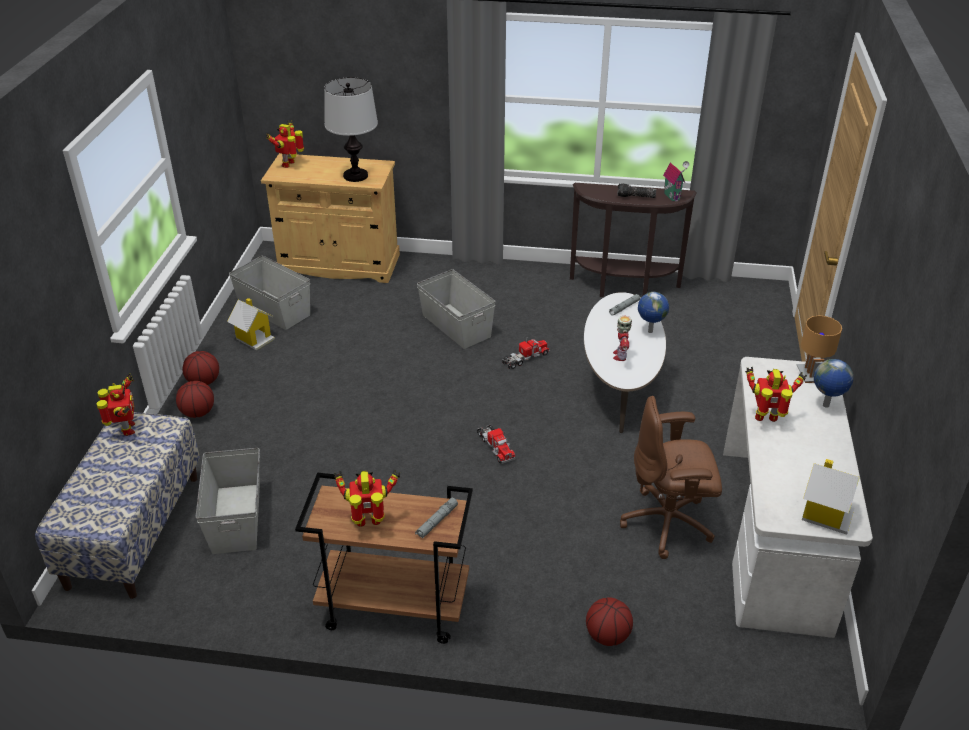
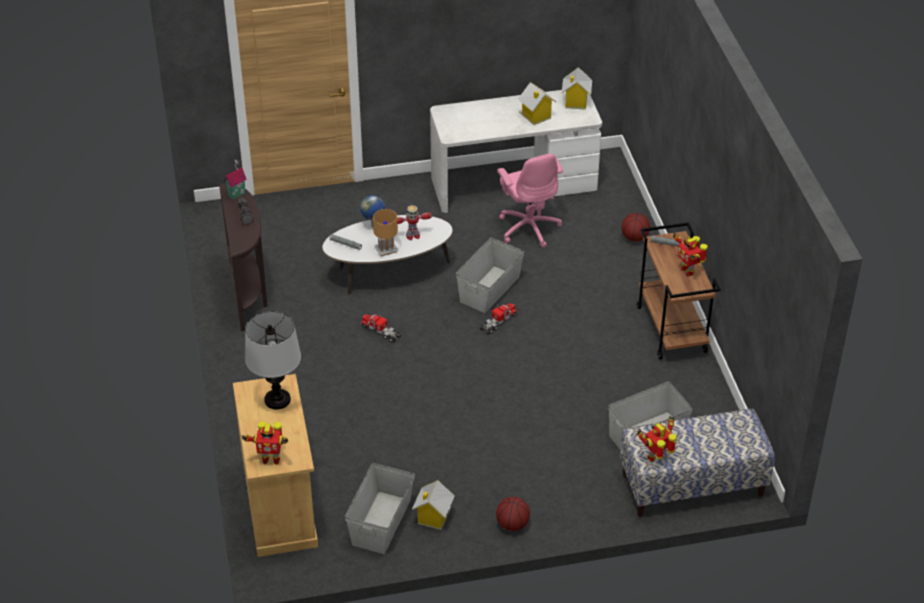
camera: 110 degrees left, 5 degrees up
basketball [176,381,214,418] -> none
grey storage box [417,269,496,349] -> grey storage box moved to [456,237,524,313]
brown office chair [620,396,722,559] -> pink office chair [497,154,563,248]
toy robot [745,367,807,422] -> none
brown table lamp [797,315,842,383] -> brown table lamp moved to [373,209,398,256]
globe [814,359,853,407] -> none
none -> toy house [518,82,556,125]

